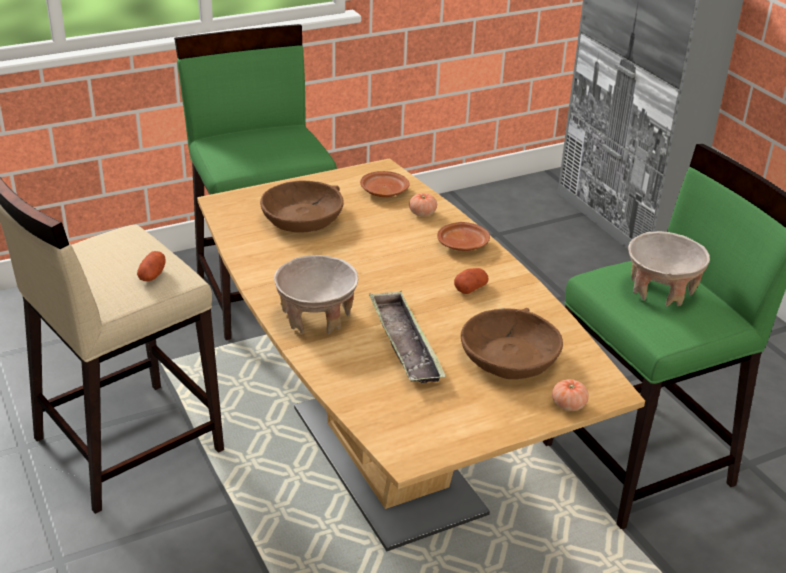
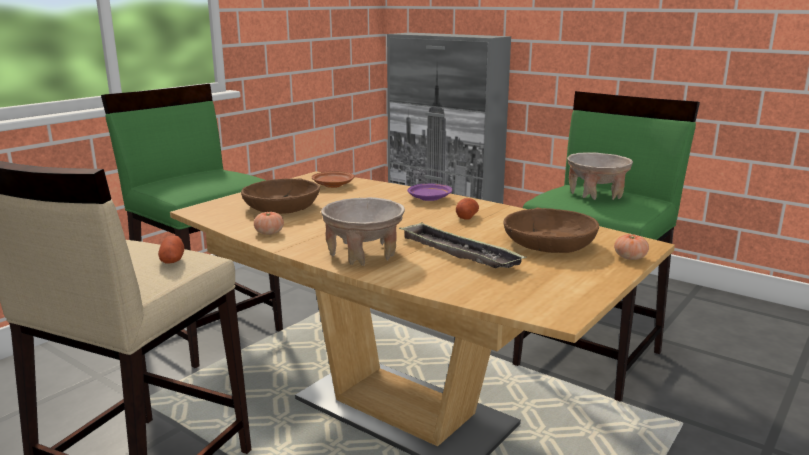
camera: 25 degrees left, 15 degrees down
tomato [409,193,437,217] -> tomato moved to [254,212,284,235]
brown plate [437,222,490,251] -> purple plate [407,184,452,201]

